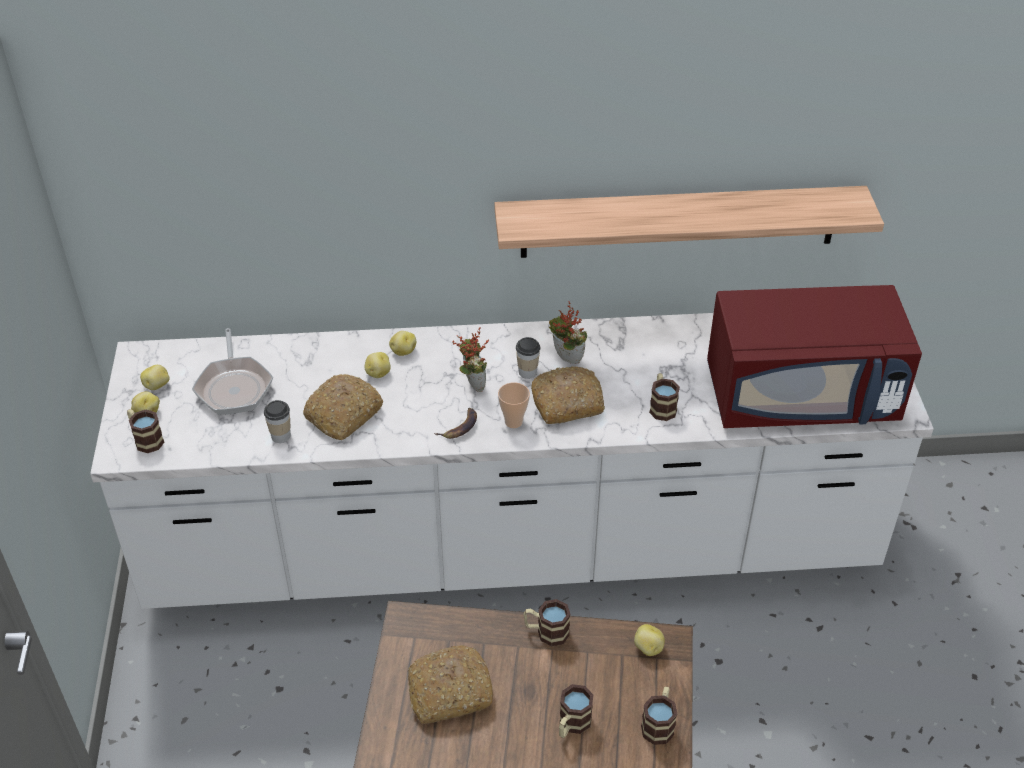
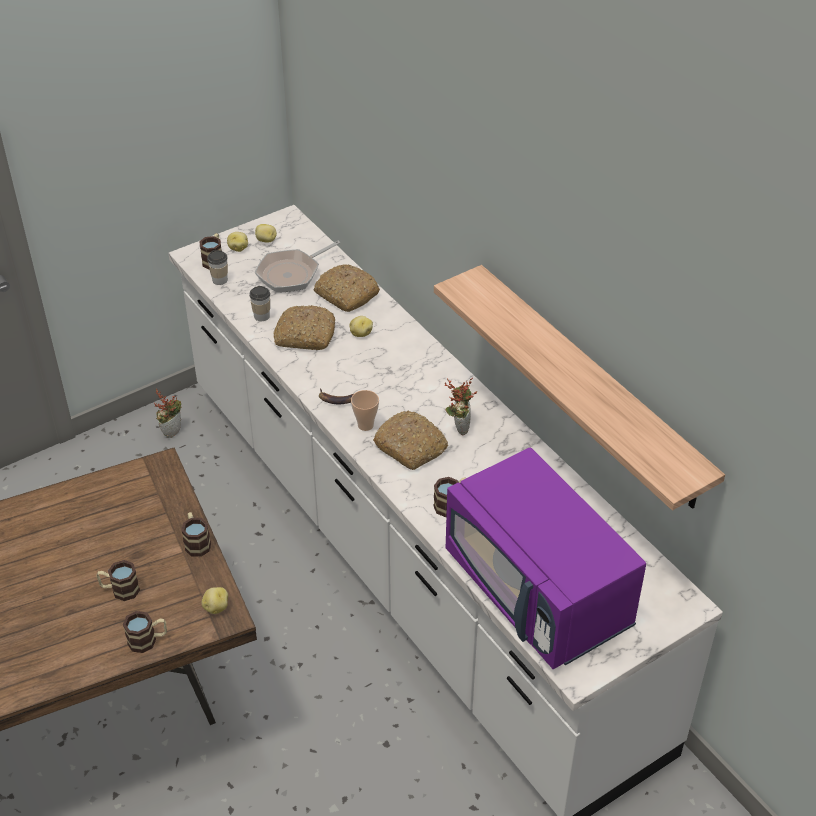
camera: 60 degrees right, 0 degrees up
potato [389,331,416,356] -> none
bread [408,645,493,724] -> bread moved to [314,264,380,312]
potted plant [452,327,489,392] -> potted plant moved to [154,389,181,438]
cup [516,337,540,379] -> cup moved to [207,250,228,285]
red microwave [707,285,922,428] -> purple microwave [446,448,646,669]

